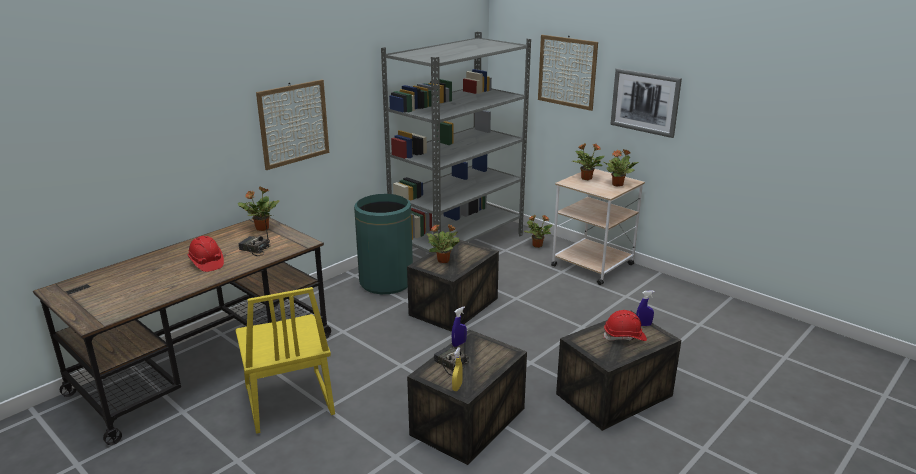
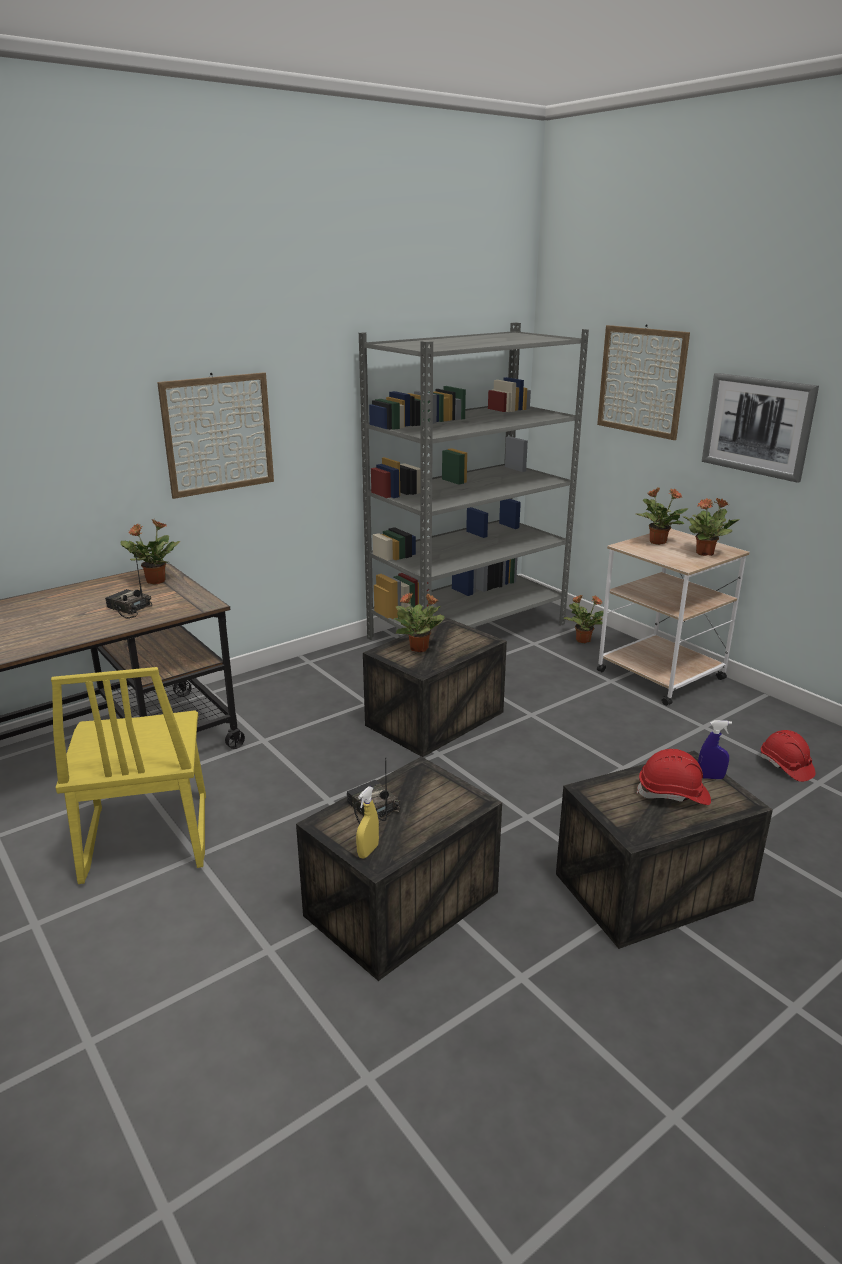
camera: 10 degrees right, 0 degrees up
red hard hat [187,236,224,272] -> red hard hat moved to [761,730,816,782]
green trash can [354,194,413,294] -> none
blue spray bottle [452,306,467,347] -> none

